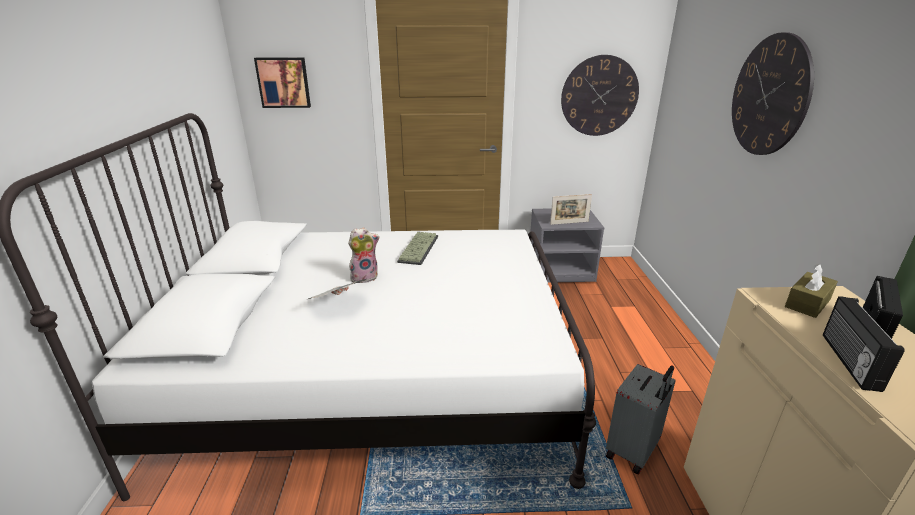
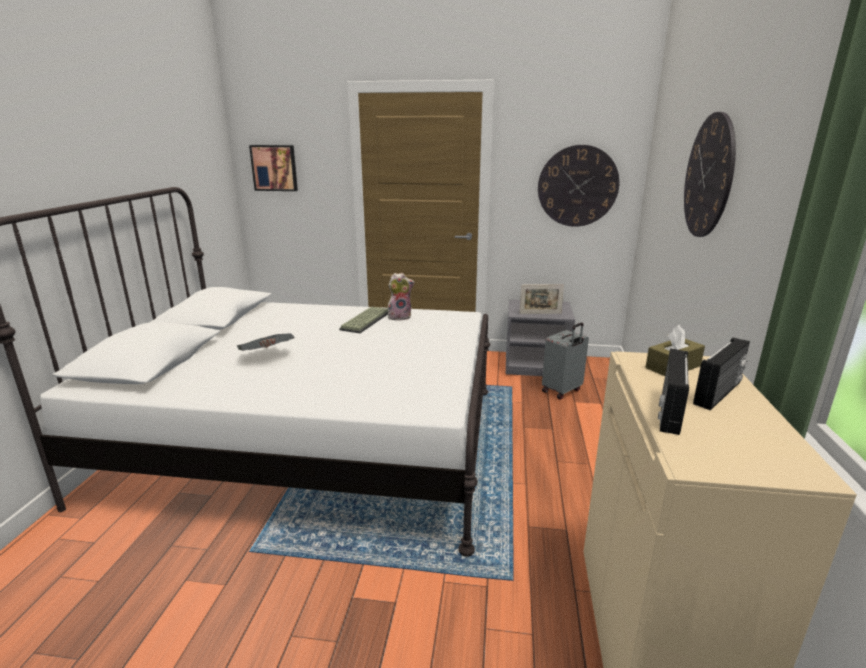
camera: 10 degrees right, 5 degrees down
plush toy [348,227,380,283] -> plush toy moved to [388,273,415,320]
grey suitcase [606,364,676,475] -> grey suitcase moved to [542,323,589,399]

